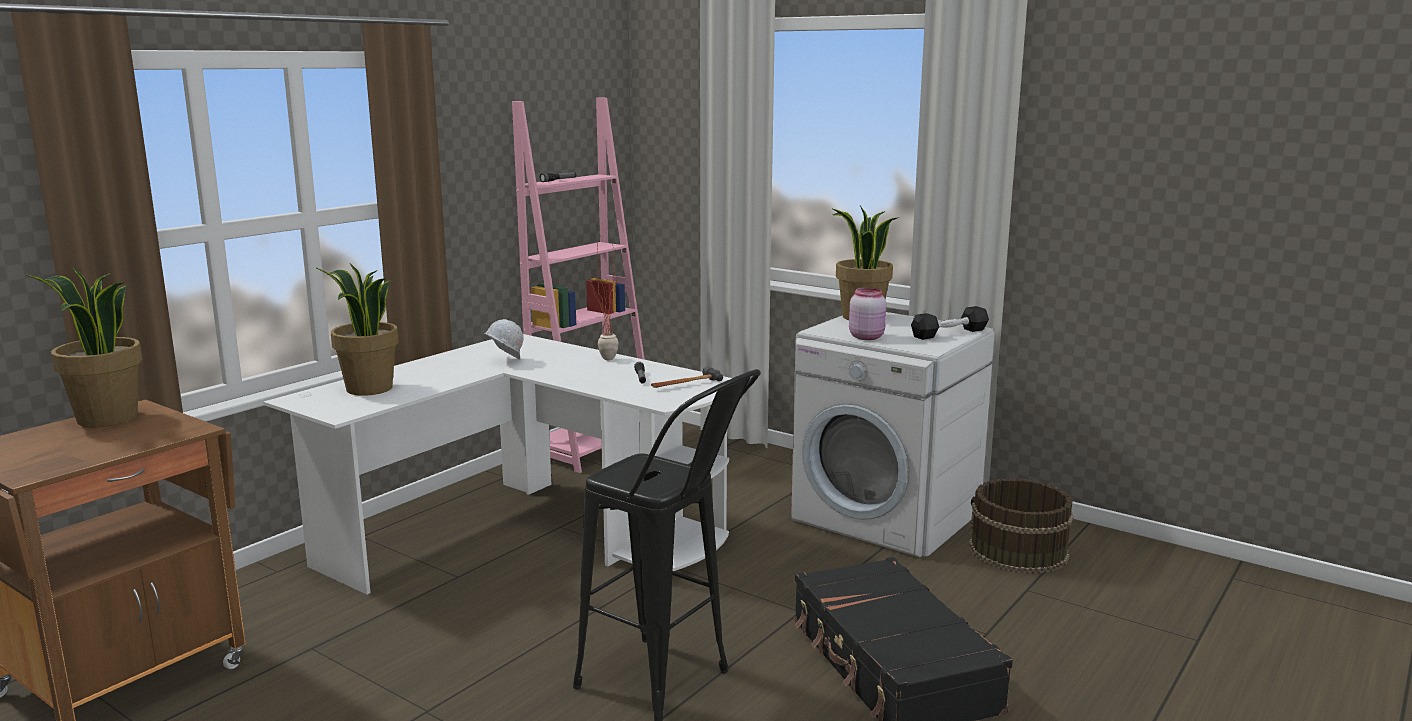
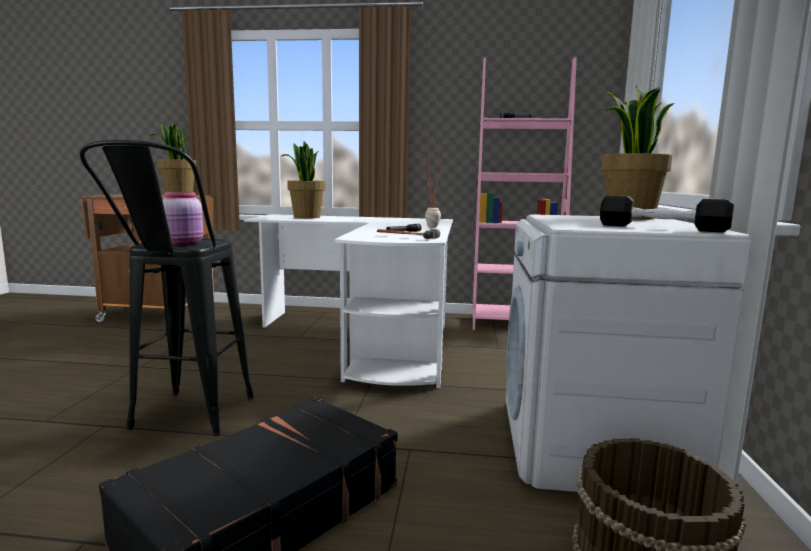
camera: 60 degrees right, 5 degrees down
white hard hat [484,319,523,360] -> none
pink jar [849,287,886,340] -> pink jar moved to [163,192,203,246]

